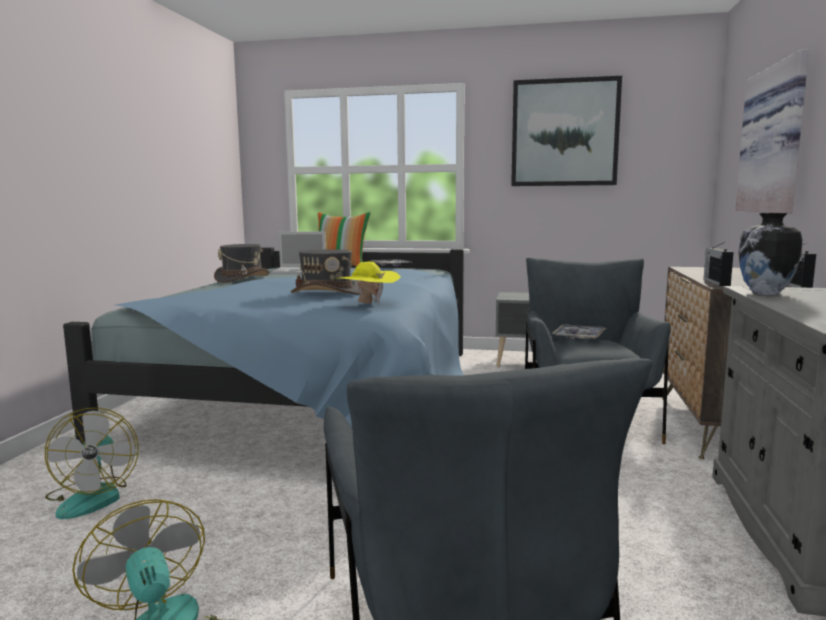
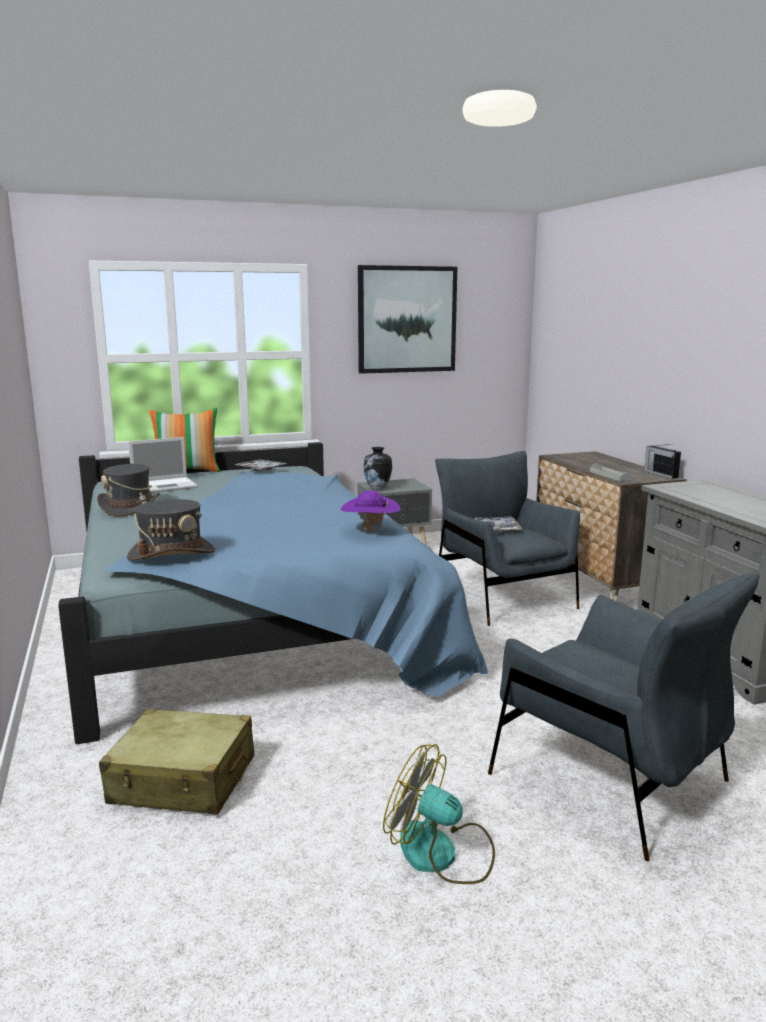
camera: 30 degrees left, 5 degrees up
fan [45,408,139,519] -> beige suitcase [99,709,254,815]
grey hat [291,249,361,295] -> grey hat moved to [127,499,215,561]
yellow hat [340,262,401,304] -> purple hat [341,490,401,531]
radio [704,242,734,286] -> grey tray [590,463,633,481]
picture [735,49,809,214] -> none
vase [739,213,802,295] -> vase moved to [364,447,392,490]

